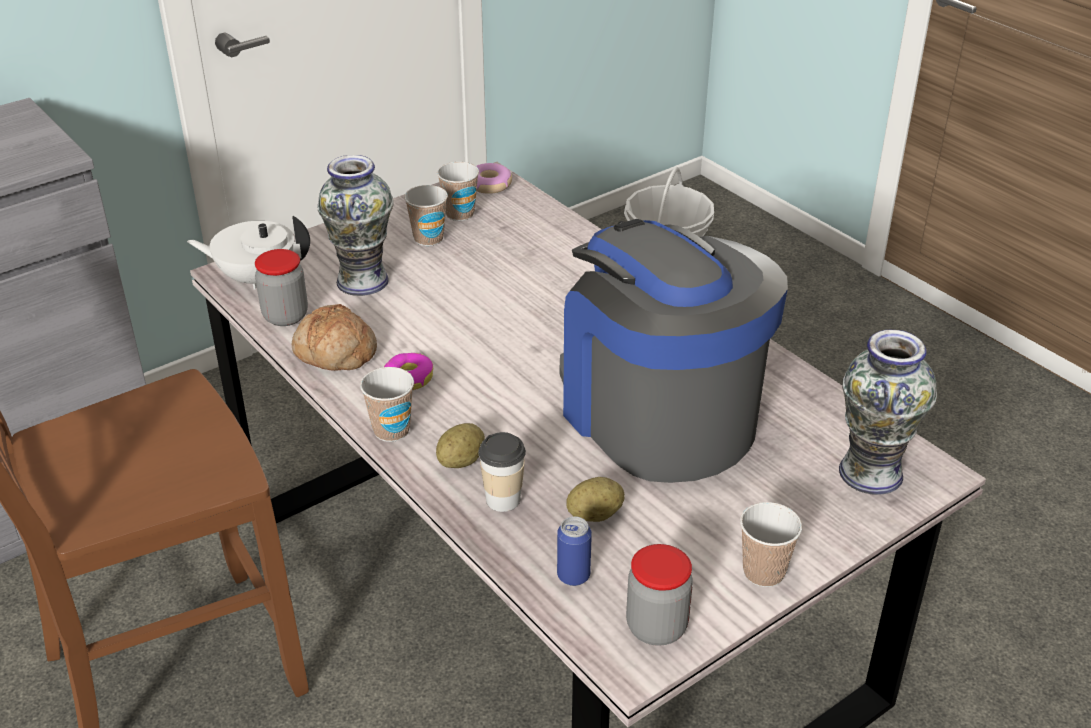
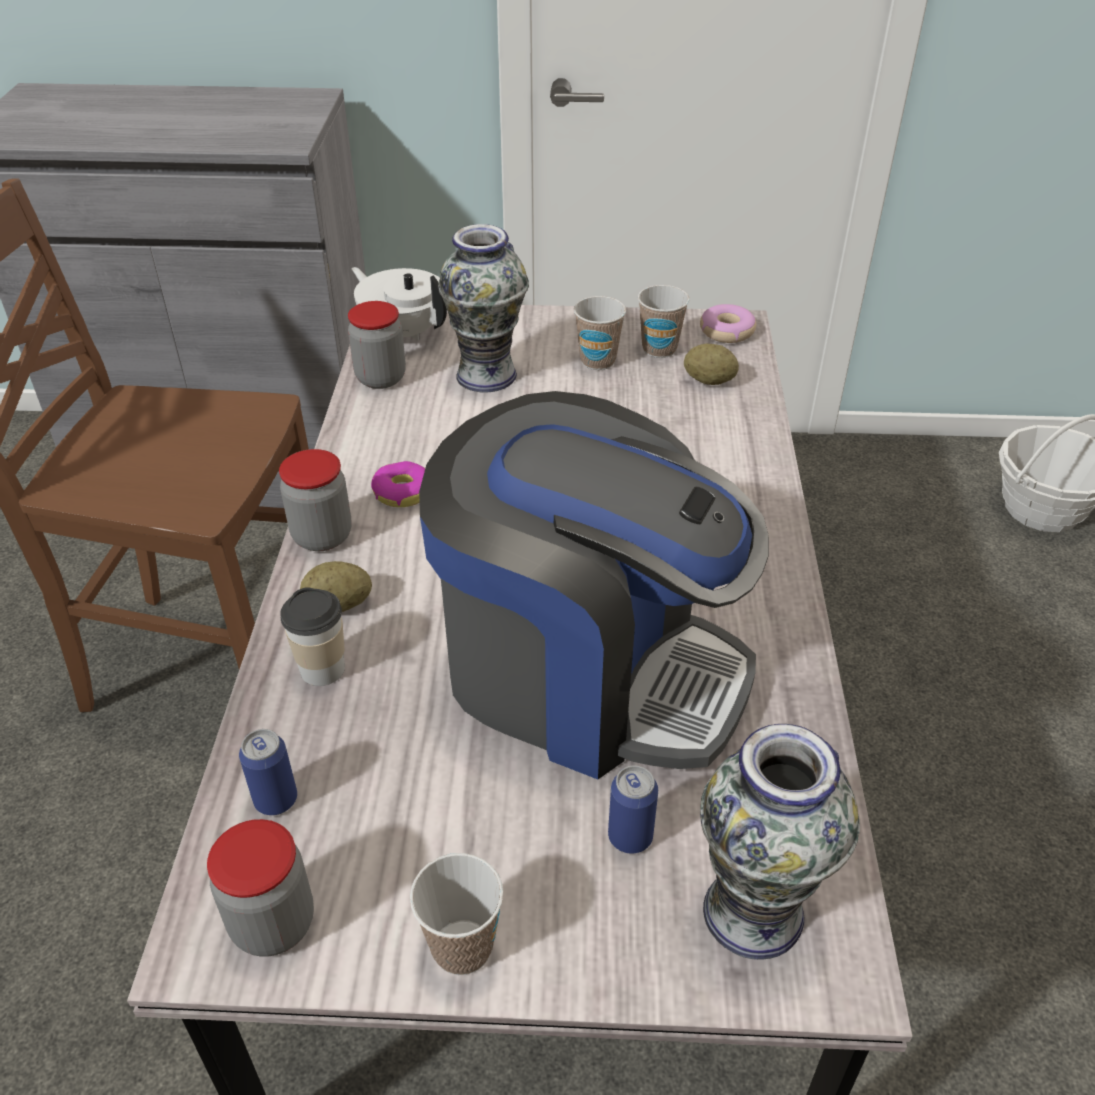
camera: 40 degrees right, 5 degrees up
bread [292,304,377,371] -> none
cup [360,367,414,442] -> jar [279,449,351,551]
coffee machine [560,219,788,483] -> coffee machine turned 105 degrees clockwise [419,391,769,779]
potato [566,477,625,522] -> potato moved to [684,344,739,385]
none -> can [608,765,658,854]

